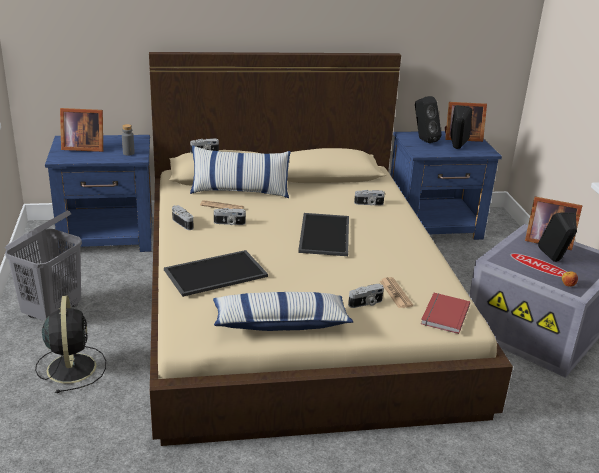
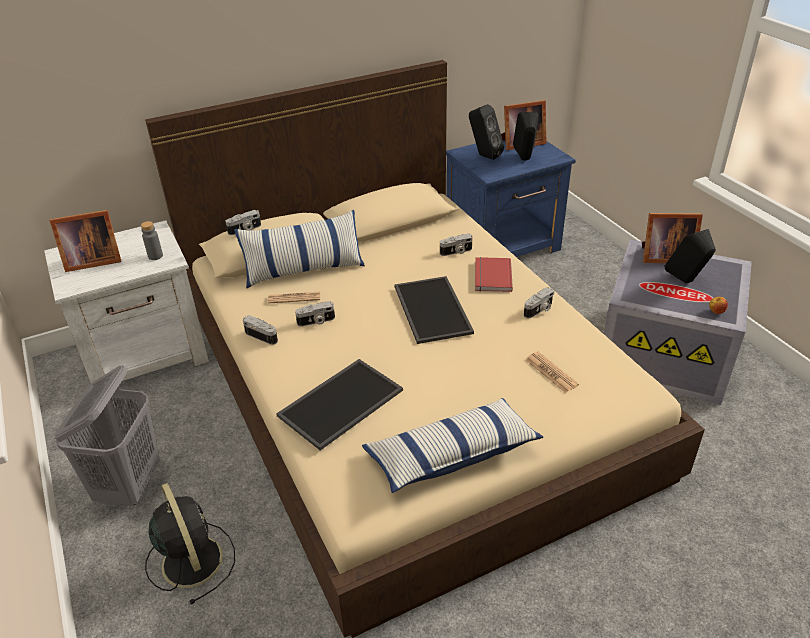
camera: 15 degrees left, 10 degrees up
blue nightstand [45,135,152,253] -> white nightstand [44,220,209,384]
camera [348,284,384,308] -> camera moved to [524,287,554,318]
red book [421,293,470,334] -> red book moved to [475,257,513,292]

